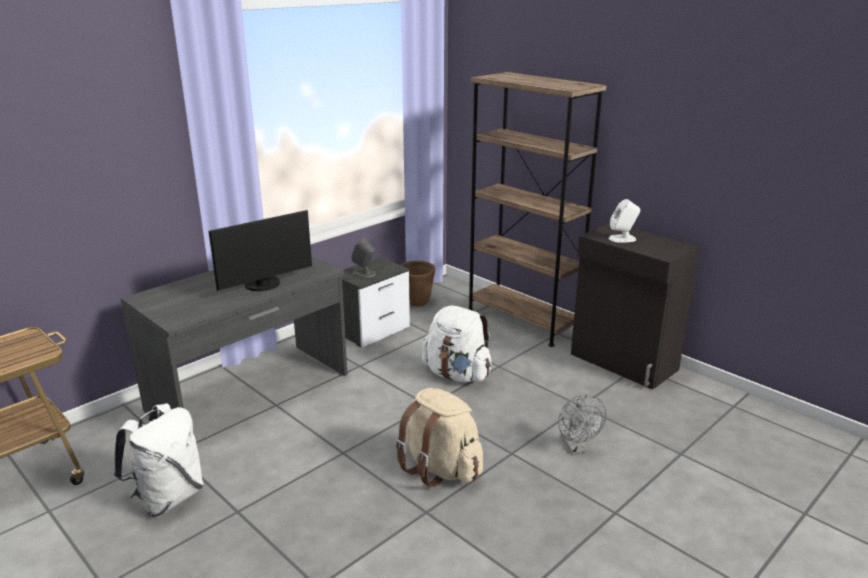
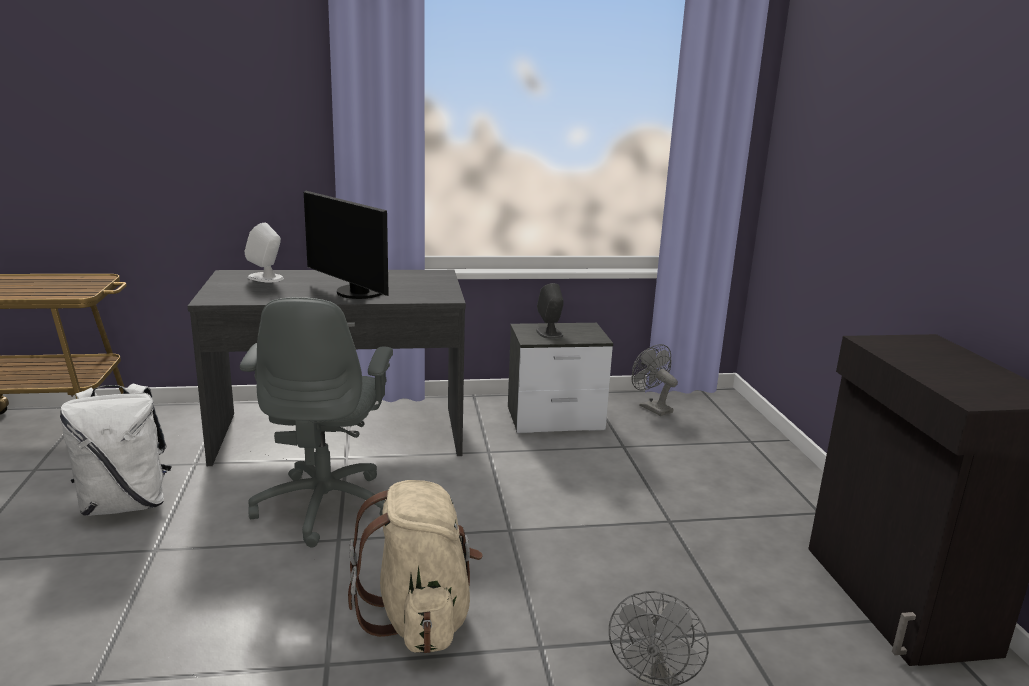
camera: 35 degrees right, 5 degrees down
monitor [209,210,312,291] -> monitor turned 45 degrees clockwise [304,190,389,299]
brown planter [401,261,435,306] -> grey fan [632,344,678,416]
white backpack [422,306,491,382] -> none
brown bookcase [469,72,607,347] -> none
white speaker [609,199,640,242] -> white speaker moved to [244,223,284,283]
none -> grey office chair [240,297,393,547]

